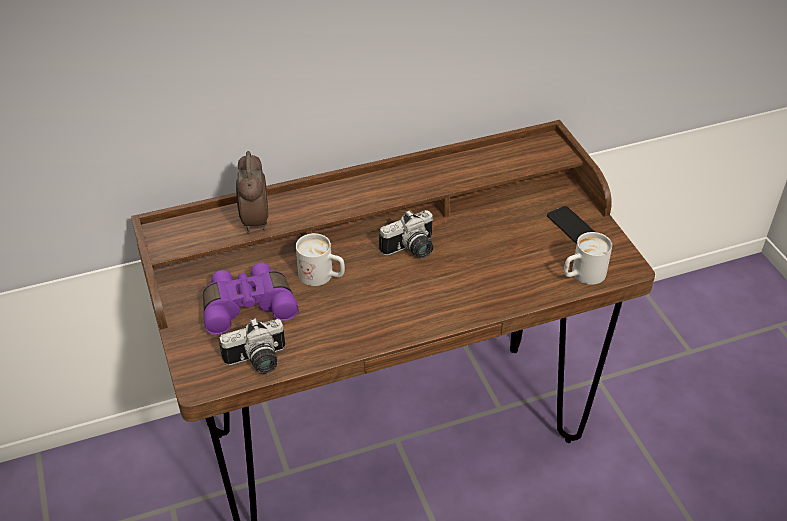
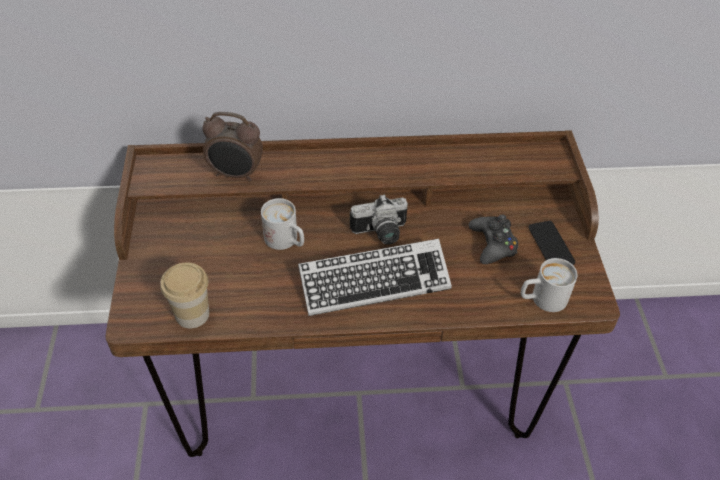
camera: 15 degrees right, 5 degrees up
purple binoculars [203,263,299,335] -> none
camera [219,318,285,374] -> cup [161,263,209,329]
alarm clock [236,151,268,234] -> alarm clock turned 90 degrees counterclockwise [202,112,263,181]
none -> keyboard [298,239,452,316]
none -> black game controller [469,214,518,264]

